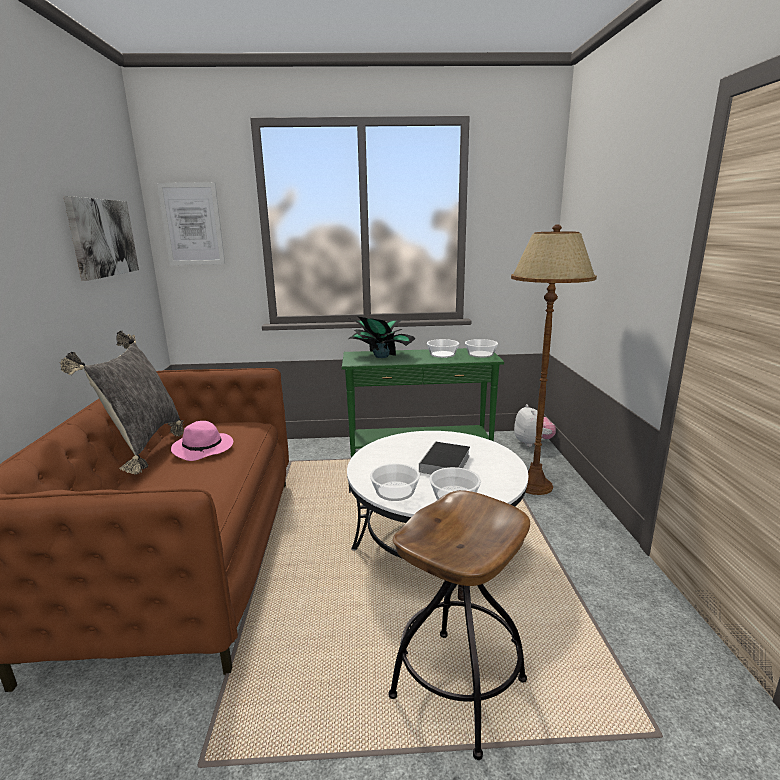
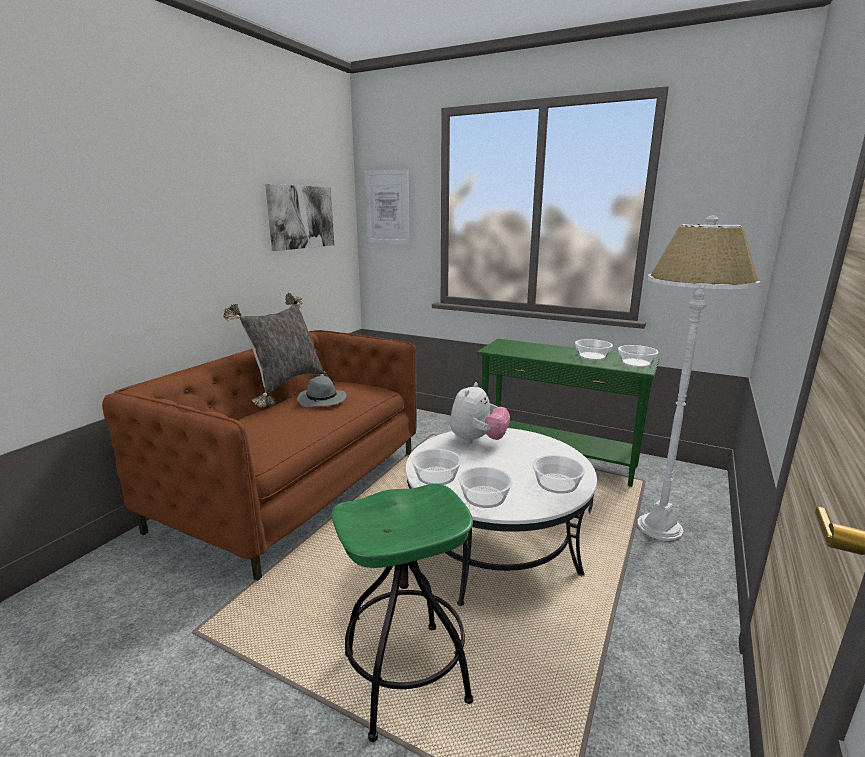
camera: 30 degrees right, 0 degrees up
pink hat [171,421,233,461] -> grey hat [297,376,346,407]
potted plant [348,316,416,358] -> none
brown stool [389,490,530,760] -> green stool [332,484,473,742]
book [419,442,470,474] -> none
brown floor lamp [511,224,597,495] -> white floor lamp [637,215,761,541]
plush toy [514,404,556,447] -> plush toy moved to [450,382,510,444]
none -> bowl [533,455,585,494]

